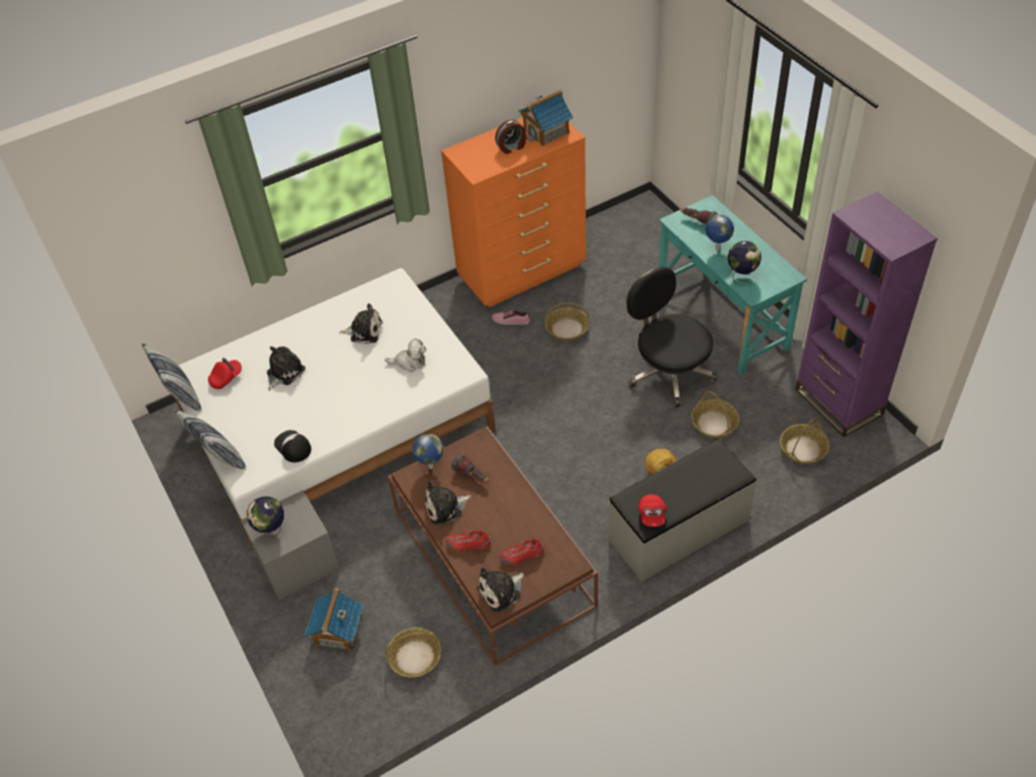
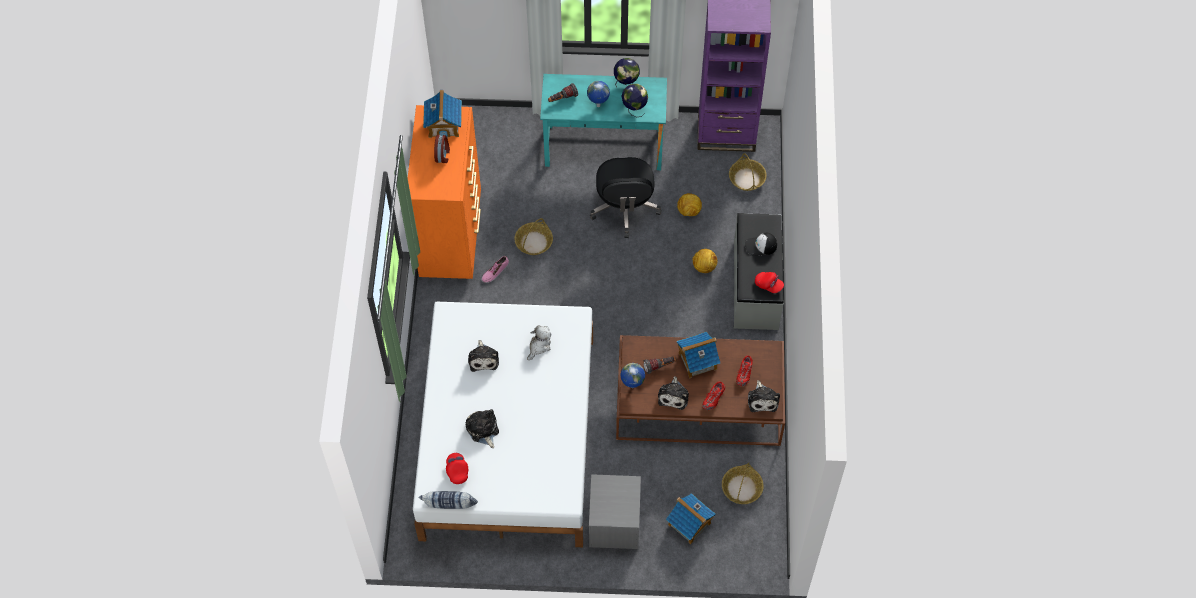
camera: 60 degrees left, 10 degrees up
pillow [174,409,246,469] -> none
globe [247,497,284,537] -> globe moved to [614,58,640,88]
cap [274,430,311,462] -> cap moved to [745,233,777,256]
plush toy [339,303,383,344] -> plush toy turned 135 degrees clockwise [468,340,499,372]
black office chair [627,267,717,408] -> black office chair turned 90 degrees counterclockwise [590,157,662,238]
basket [691,391,739,438] -> football [677,193,702,216]
none -> toy house [677,332,720,379]

